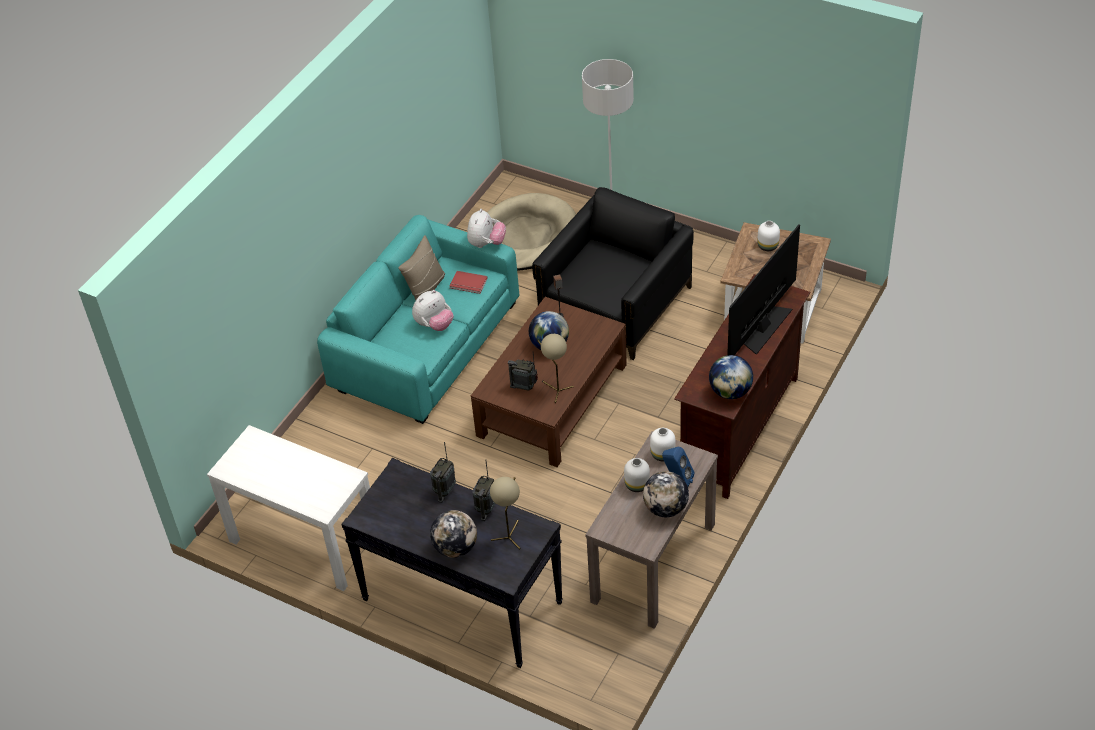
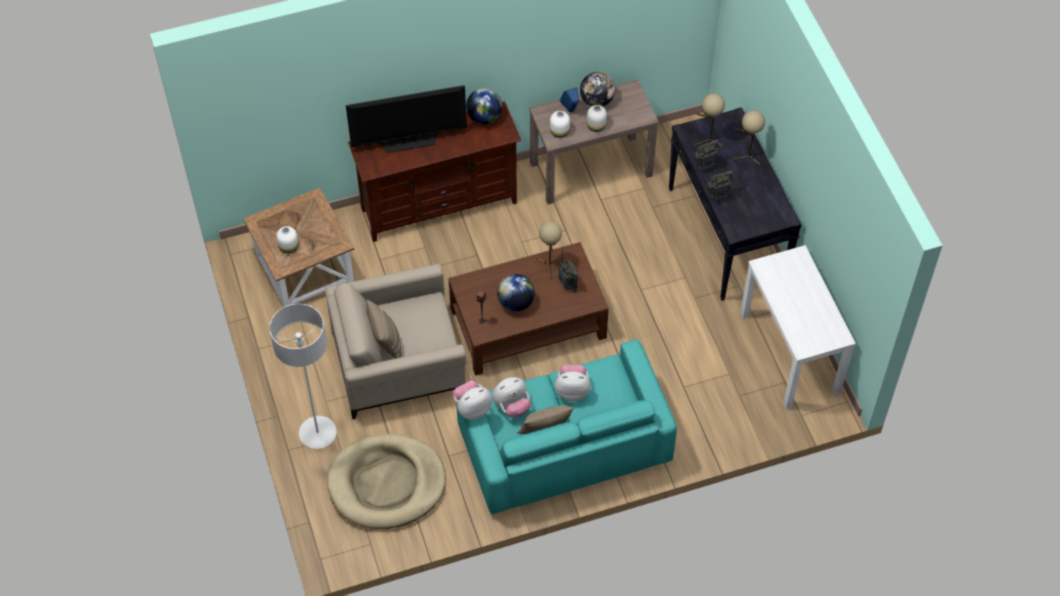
camera: 140 degrees left, 10 degrees up
globe [430,510,477,558] -> beige table lamp [732,110,765,165]
red book [449,271,488,294] -> plush toy [492,377,531,418]
black armchair [532,187,694,360] -> beige armchair [325,264,466,420]
none -> beige pillow [366,299,401,358]

